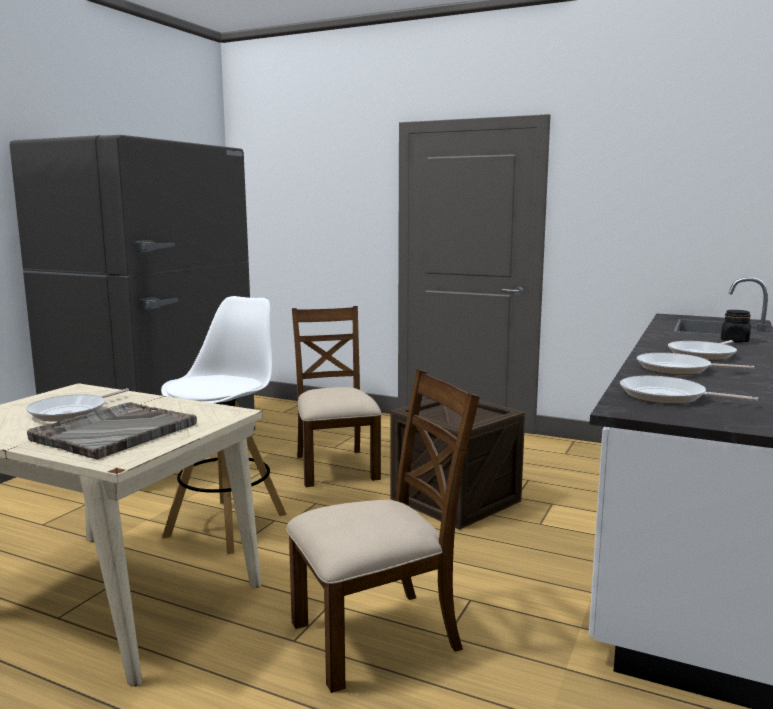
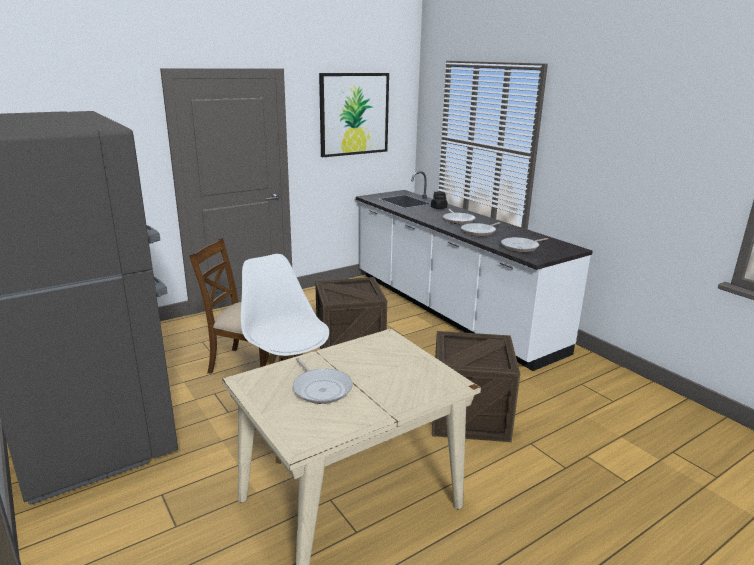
camera: 60 degrees left, 10 degrees up
grey tray [27,402,197,460] -> none
brown chair [286,369,480,693] -> crate [432,331,520,442]
none -> picture [319,73,389,157]

